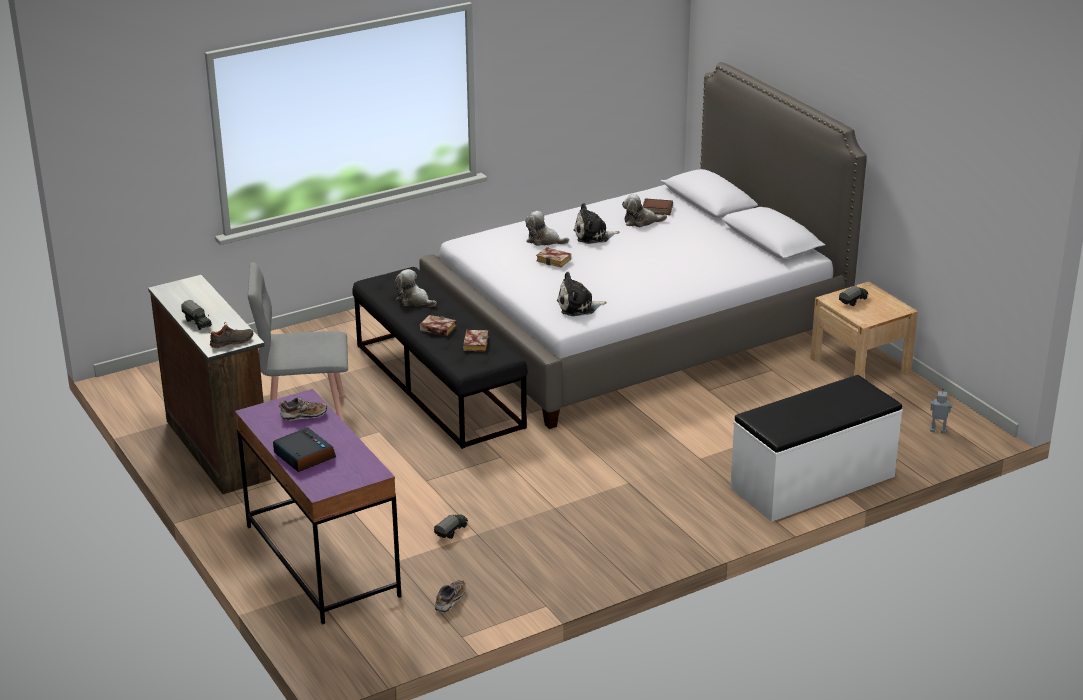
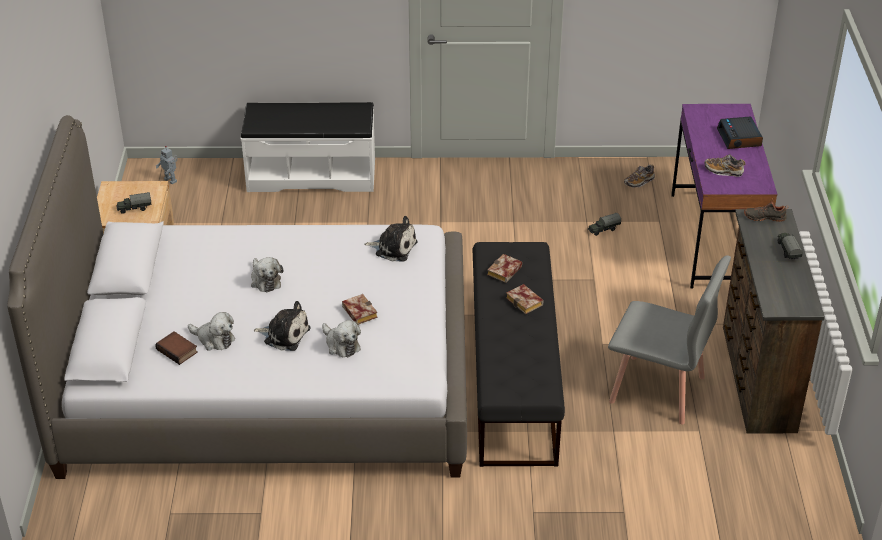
camera: 150 degrees left, 10 degrees up
plush toy [394,269,437,307] -> plush toy moved to [251,257,283,292]

